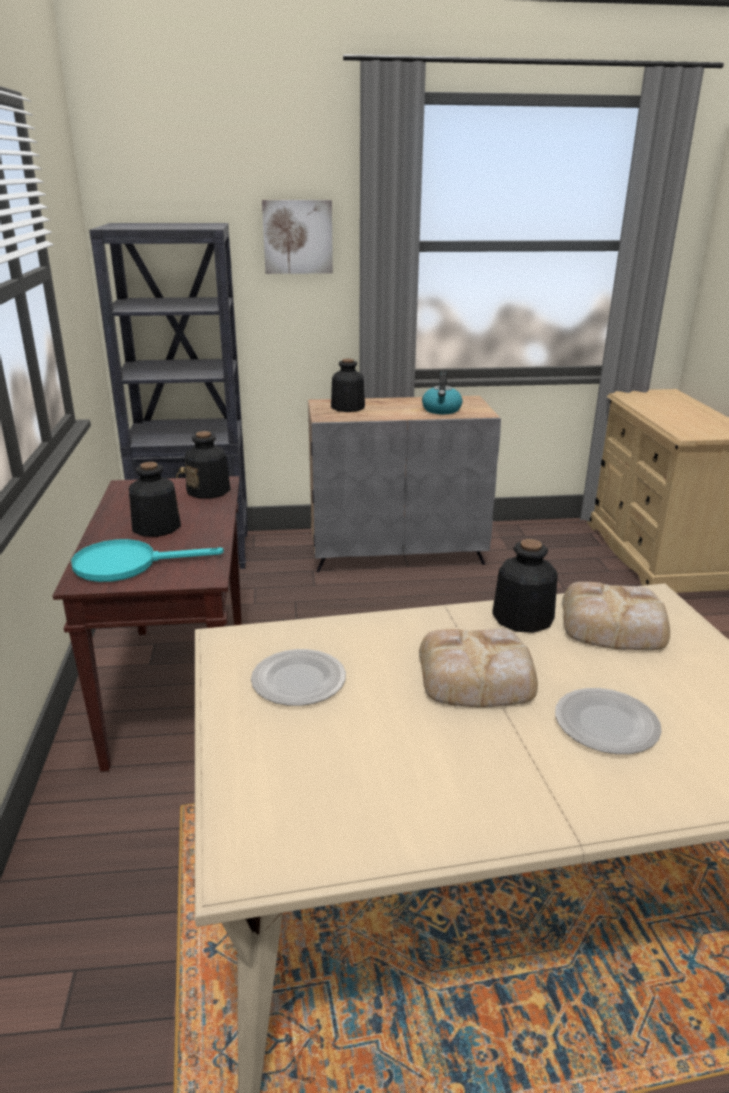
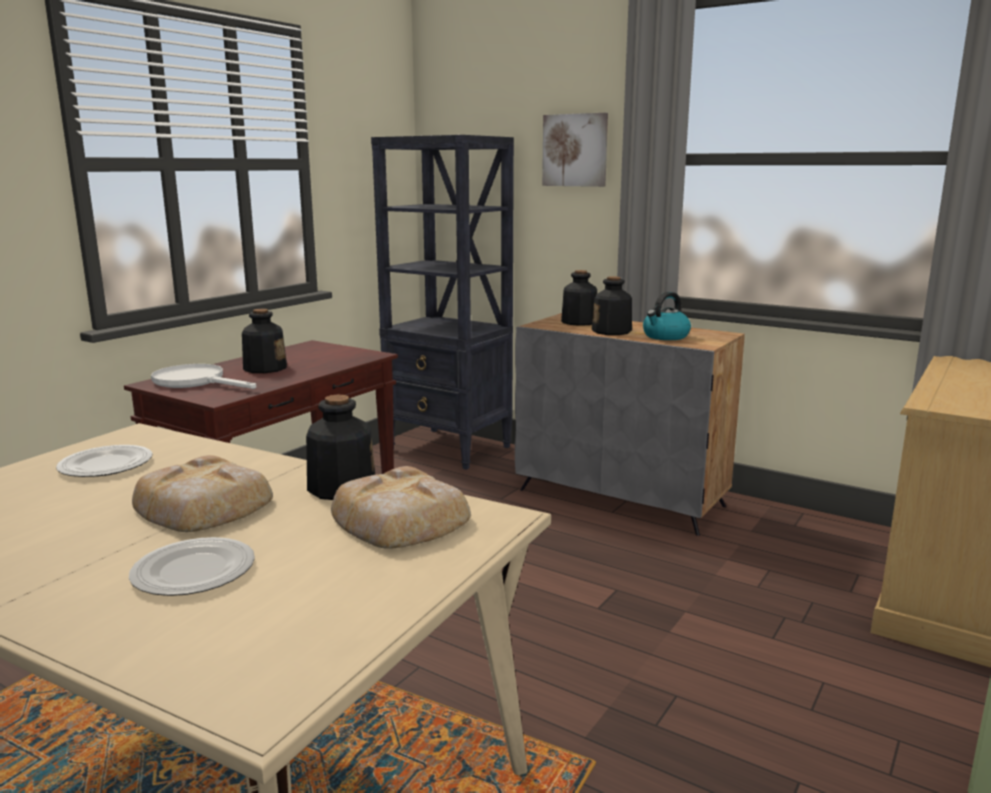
camera: 40 degrees right, 10 degrees down
turquoise frying pan [71,539,224,582] -> white frying pan [151,364,256,389]
bottle [185,431,231,499] -> bottle moved to [592,276,632,335]

